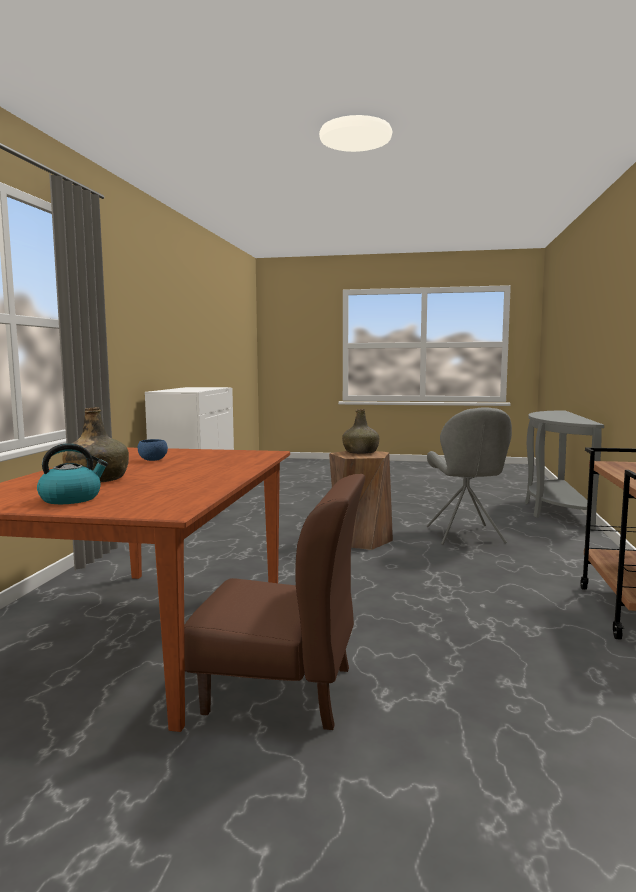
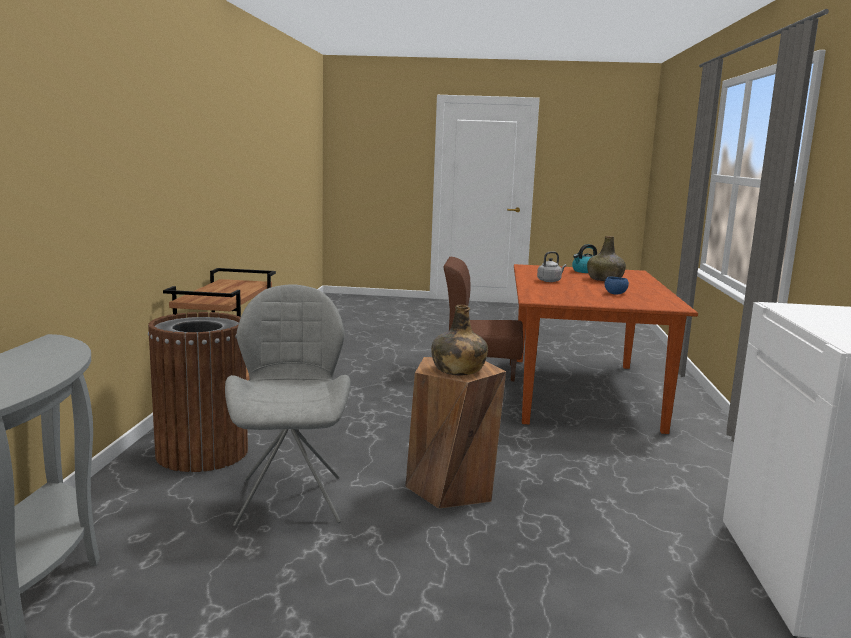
camera: 175 degrees right, 5 degrees up
none -> brown trash can [148,312,248,472]
none -> grey kettle [537,251,567,282]

